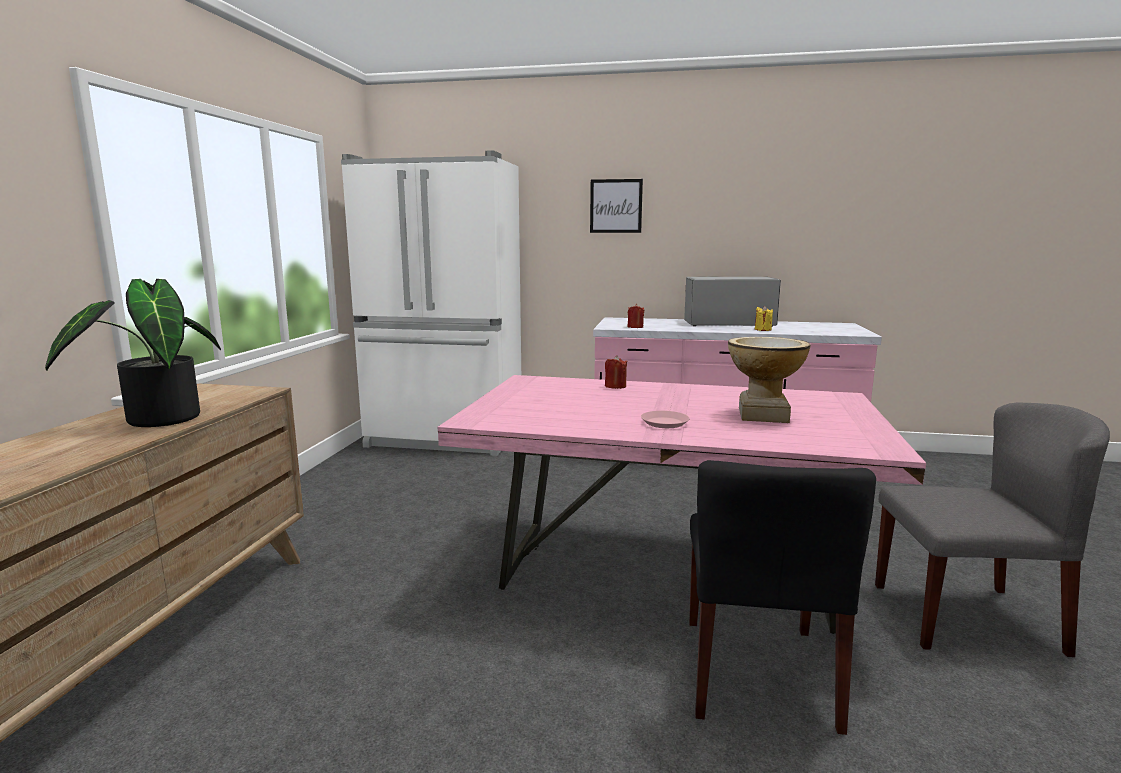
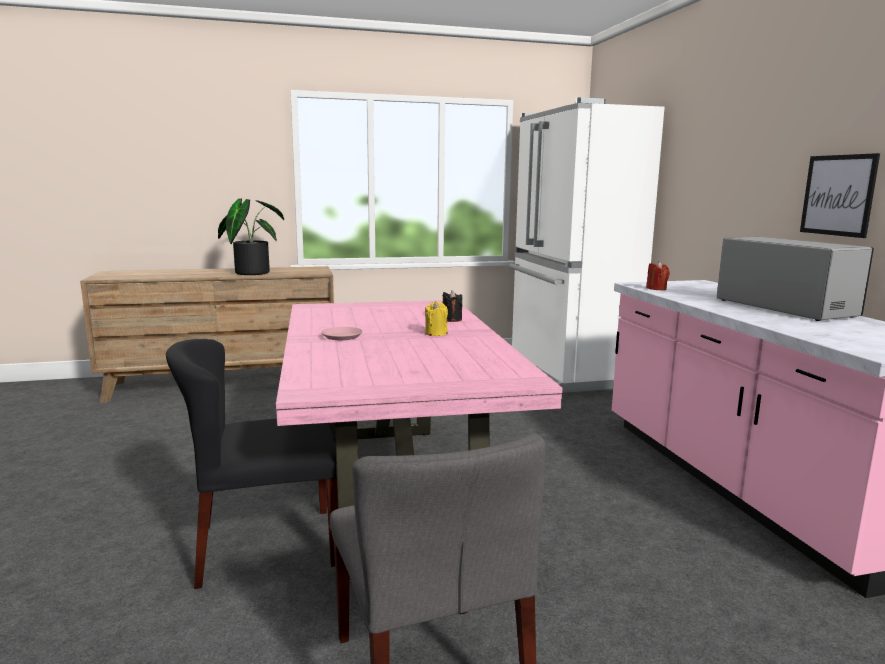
camera: 65 degrees right, 0 degrees up
picture [590,179,643,233] -> picture moved to [800,153,880,238]
red candle [605,355,627,389] -> black candle [443,291,462,322]
vase [728,337,811,423] -> none
yellow candle [755,306,773,331] -> yellow candle moved to [425,301,448,336]

